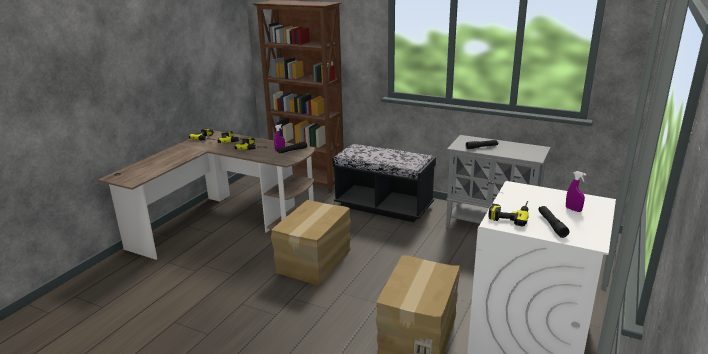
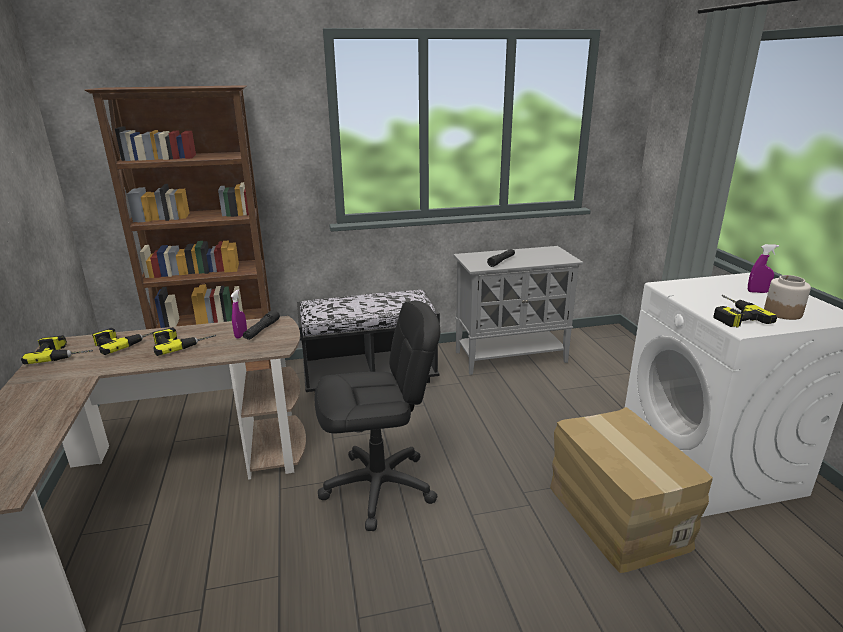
camera: 40 degrees left, 0 degrees up
cardboard box [271,200,351,285] -> black office chair [315,301,440,531]
black flashlight [538,206,570,238] -> jar [764,275,811,320]

